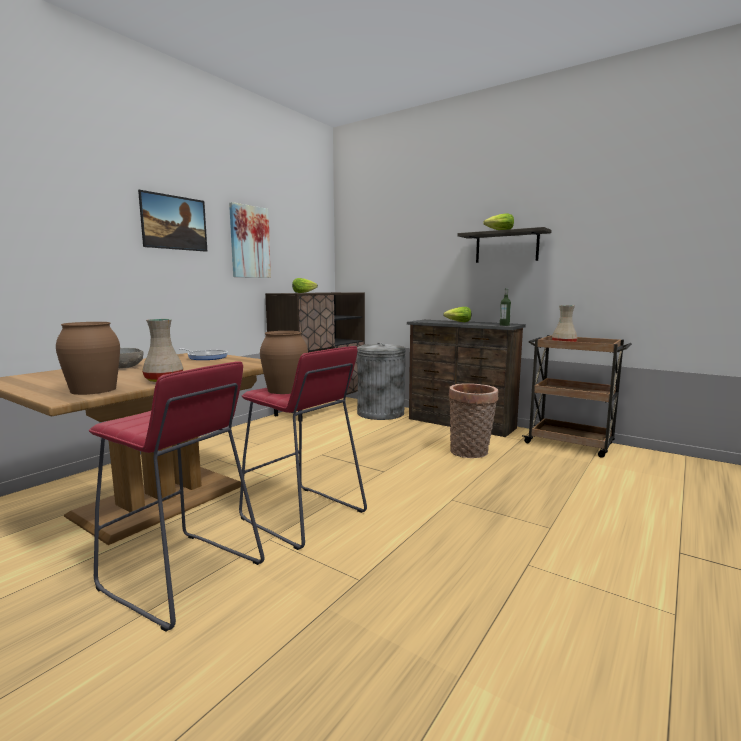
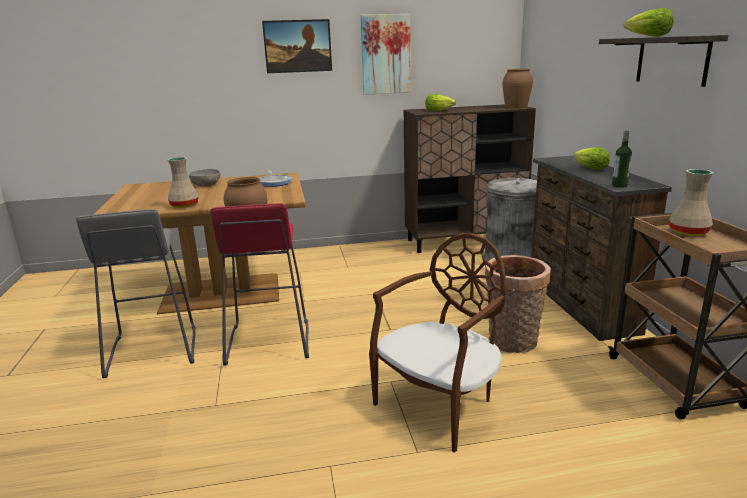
camera: 45 degrees right, 10 degrees up
brown vase [56,322,120,395] -> brown vase moved to [503,69,533,108]
red stool [89,361,265,632] -> grey stool [76,209,195,378]
none -> brown chair [369,233,506,452]

